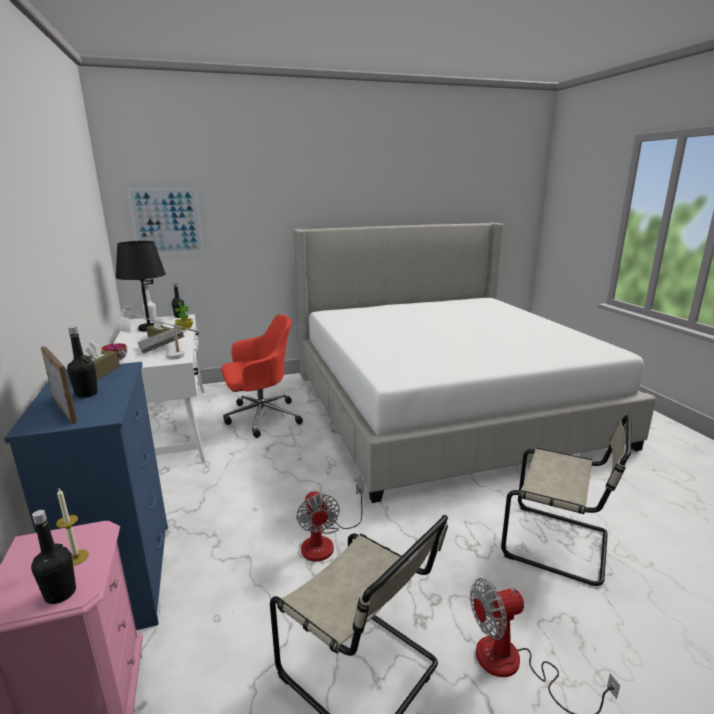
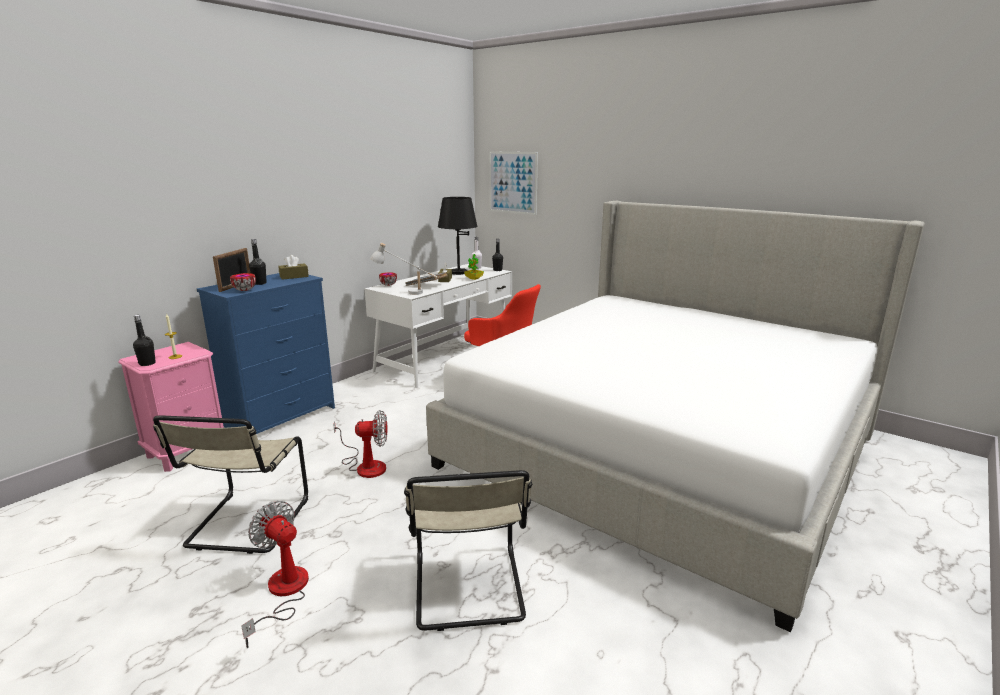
camera: 55 degrees right, 0 degrees up
fan [296,483,364,562] -> fan turned 135 degrees counterclockwise [333,410,388,478]
none -> bowl [230,273,256,291]

